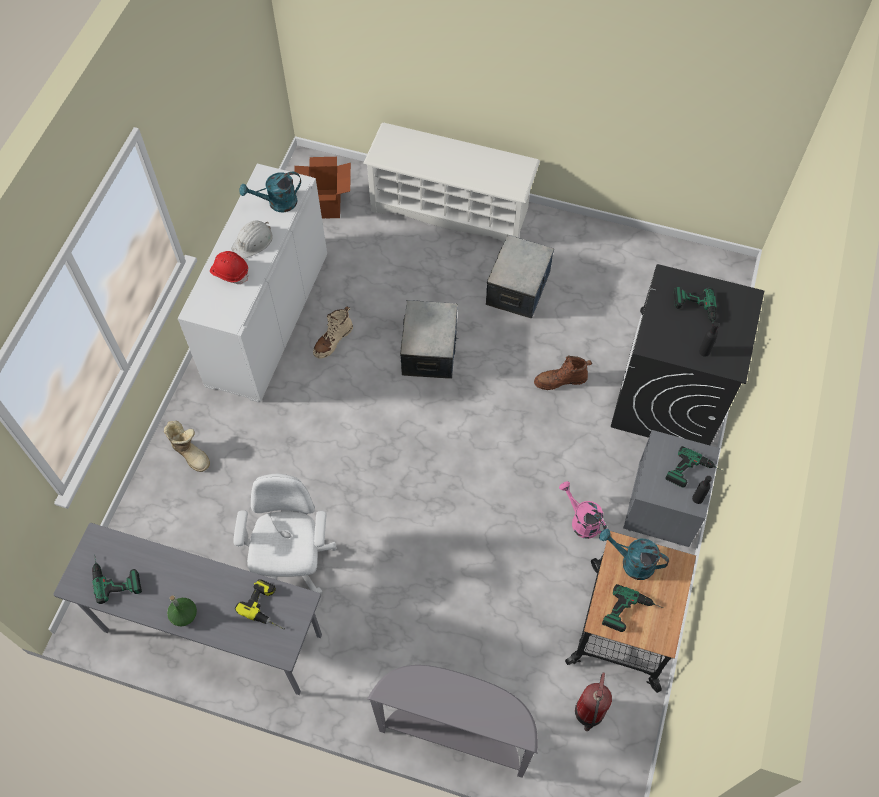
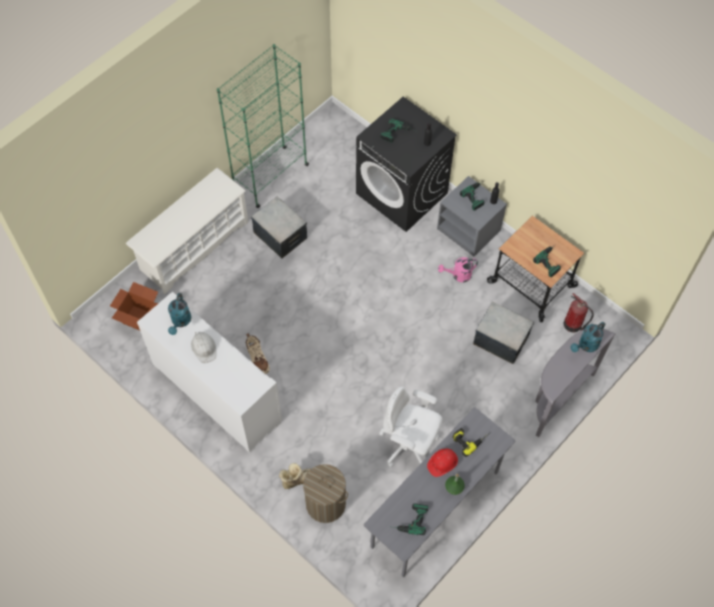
camera: 65 degrees left, 0 degrees up
red hard hat [210,251,248,284] -> red hard hat moved to [427,449,458,477]
storage box [400,300,458,379] -> storage box moved to [473,302,534,364]
brown boot [534,355,592,390] -> none
turquoise watering can [599,529,669,580] -> turquoise watering can moved to [571,322,605,352]
none -> green bookcase [217,44,309,208]
none -> laundry basket [300,464,348,523]

